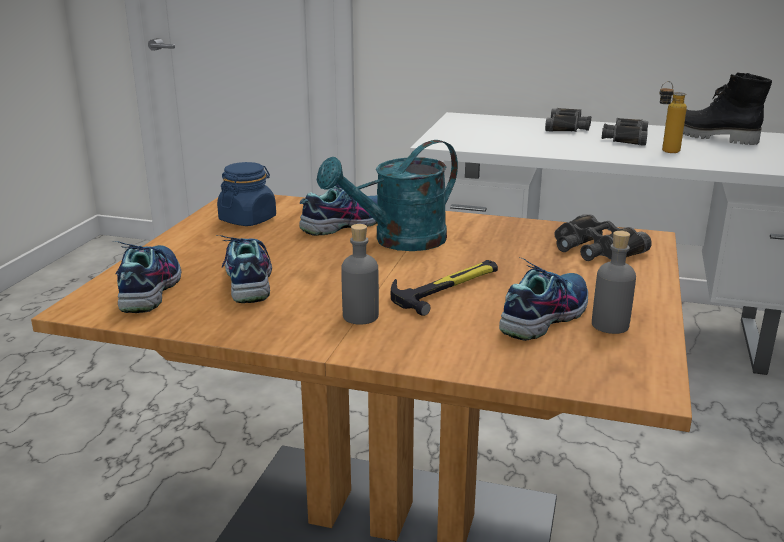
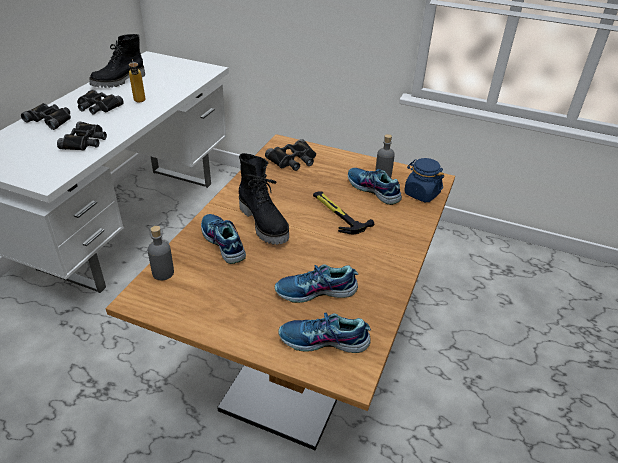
camera: 85 degrees left, 15 degrees up
blue jar [217,162,276,226] -> blue jar moved to [404,158,444,202]
turquoise watering can [317,140,458,251] -> black boot [239,153,289,245]
grey bottle [341,224,379,325] -> grey bottle moved to [148,226,174,280]
none -> black binoculars [57,122,107,151]

